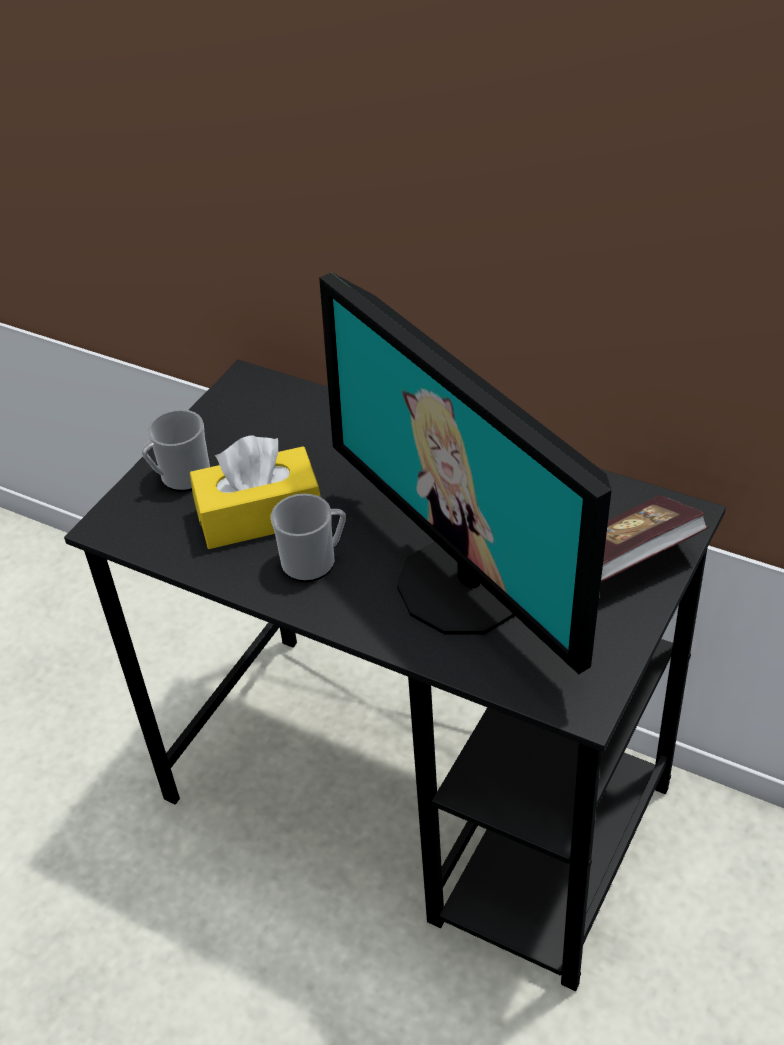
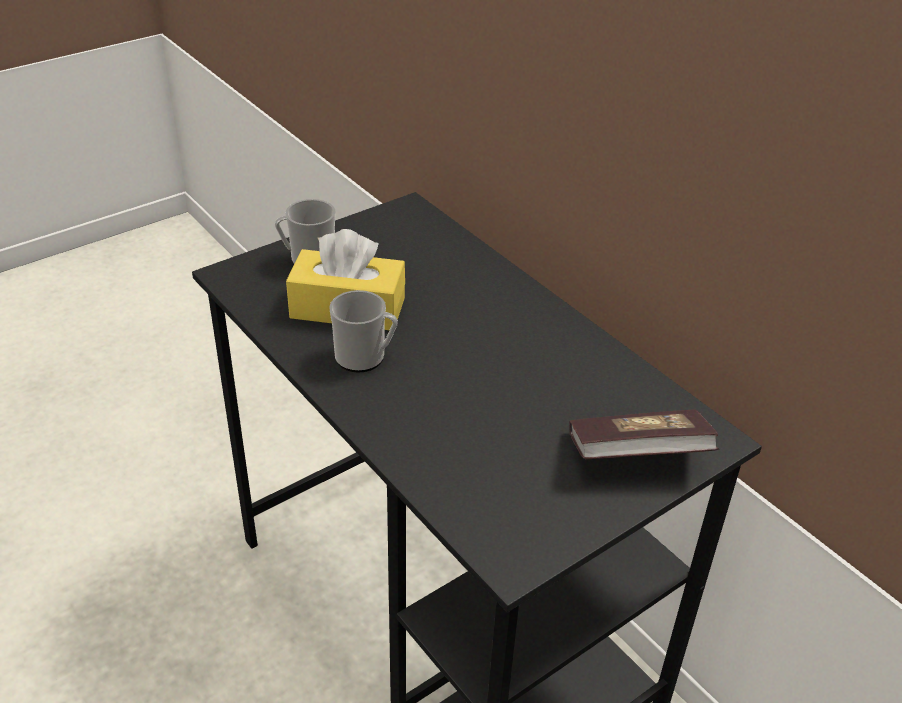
camera: 20 degrees right, 5 degrees down
monitor [319,272,612,674] -> none

